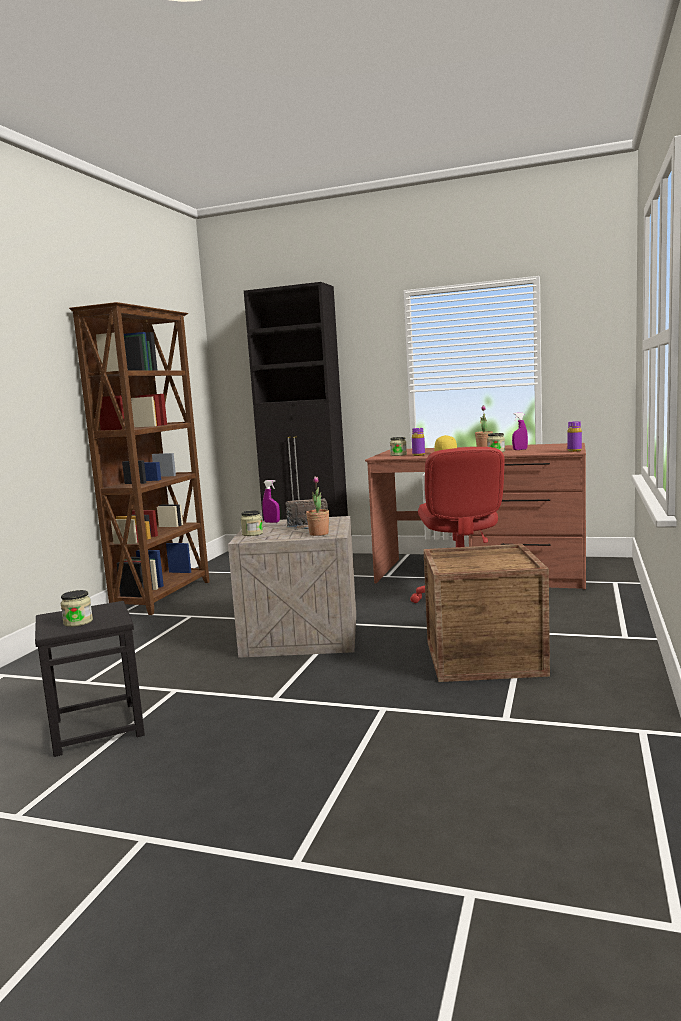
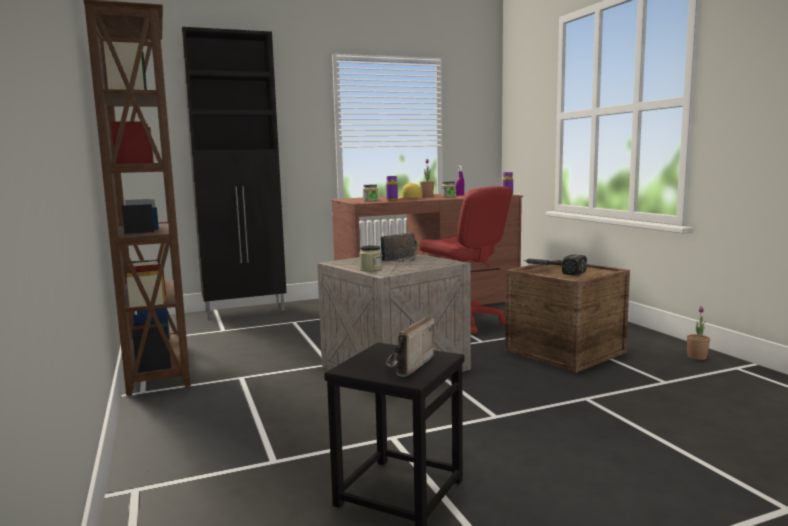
camera: 40 degrees left, 0 degrees up
jar [61,590,93,627] -> radio [386,316,435,377]
purple spray bottle [262,480,280,523] -> none
potted plant [306,476,329,536] -> potted plant moved to [687,307,710,360]
none -> hammer [524,255,587,275]

